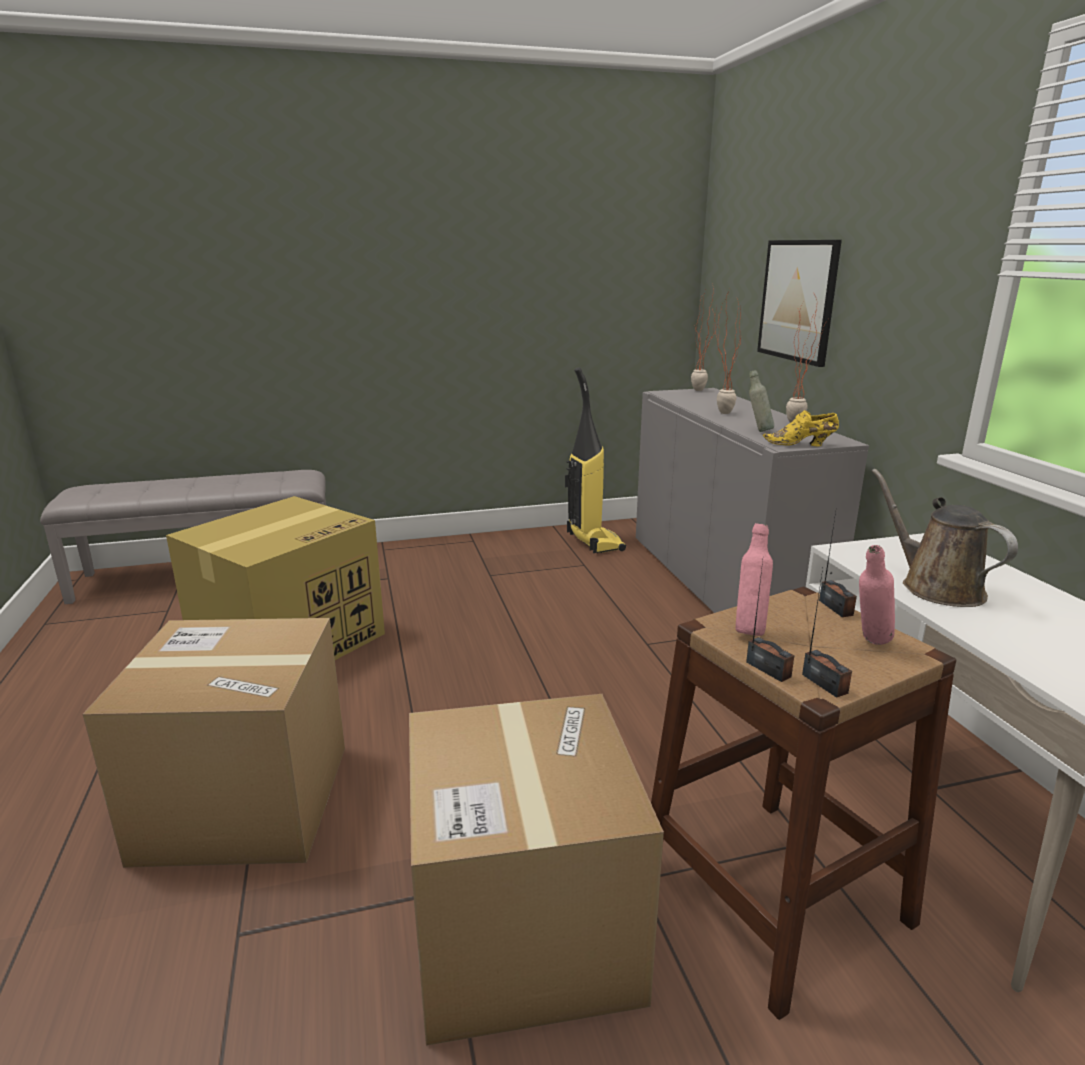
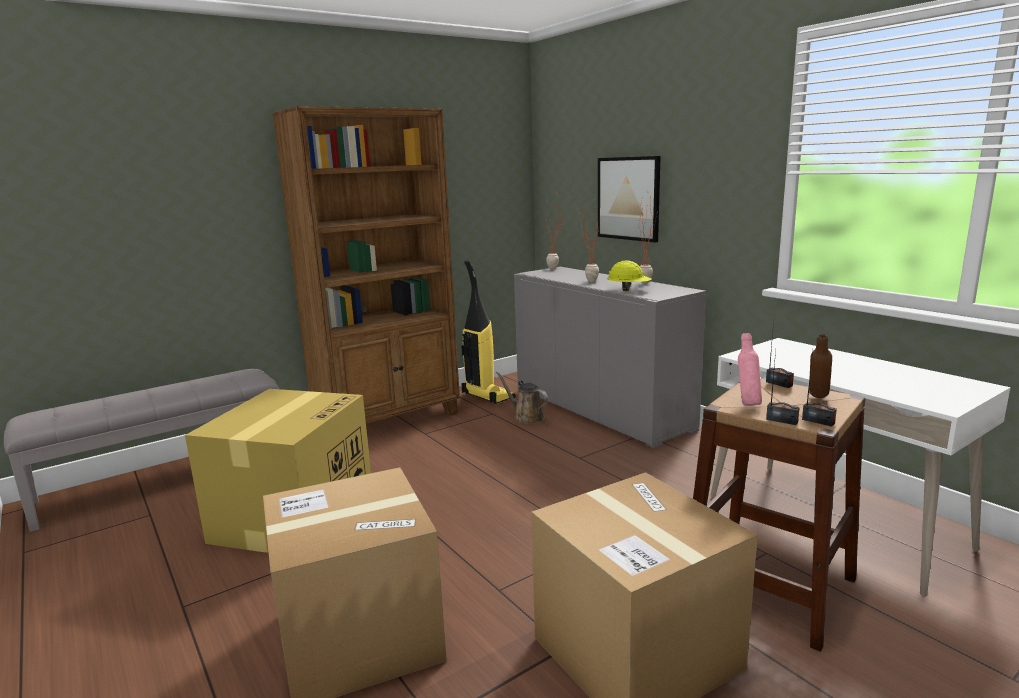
camera: 20 degrees left, 5 degrees down
grey bottle [749,370,774,432] -> yellow hard hat [607,261,652,291]
yellow shoe [763,410,839,446] -> none
pink bottle [859,545,895,645] -> brown bottle [809,334,832,398]
brown watering can [872,469,1018,607] -> brown watering can moved to [496,371,548,424]
none -> brown bookcase [272,106,460,424]

